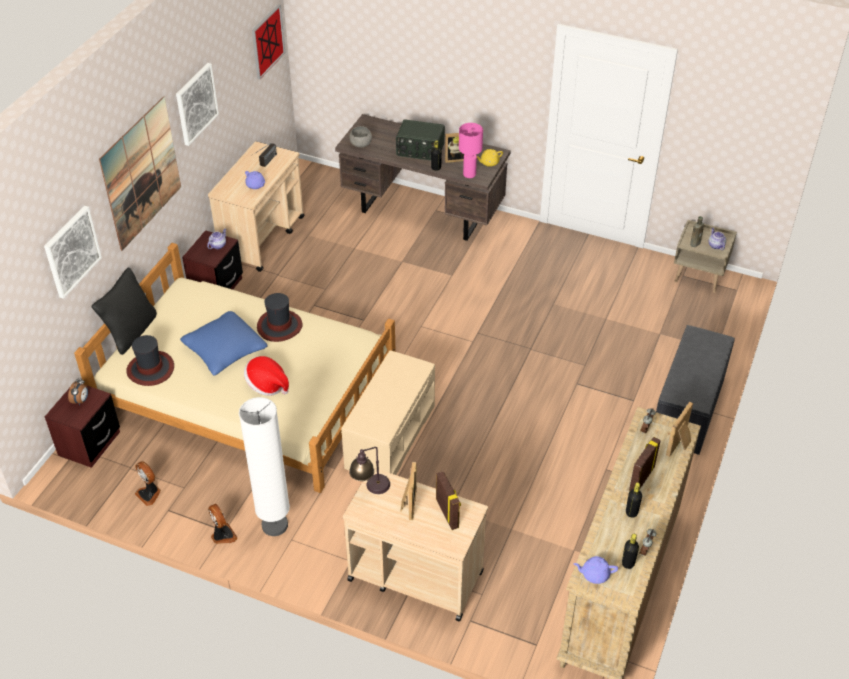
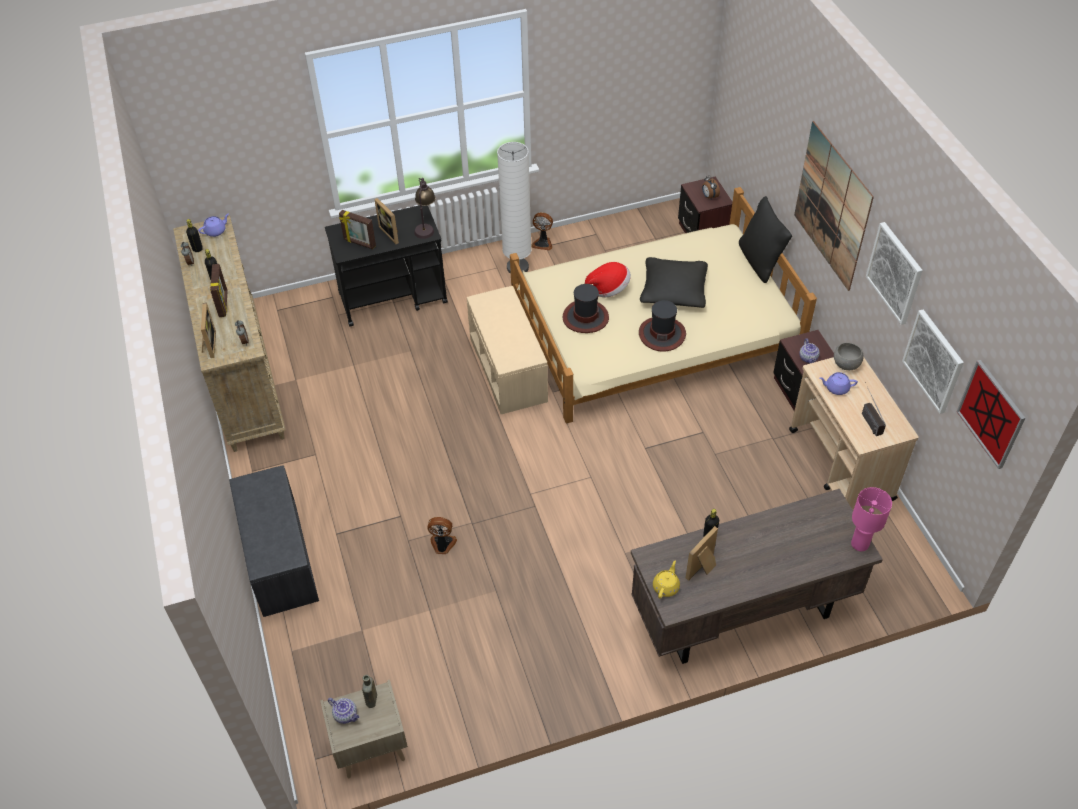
camera: 140 degrees right, 5 degrees up
picture [44,206,102,299] -> picture moved to [902,309,964,414]
hat [126,335,174,386] -> hat moved to [563,284,609,333]
fan [135,461,161,506] -> fan moved to [427,517,457,554]
blue pillow [180,311,268,376] -> black pillow [640,257,708,308]
beige cart [343,468,488,621] -> black cart [325,205,448,326]
grey bowl [349,126,372,147] -> grey bowl moved to [834,343,864,370]
radio [396,120,445,161] -> none
pink table lamp [459,123,483,178] -> pink table lamp moved to [851,487,892,551]

